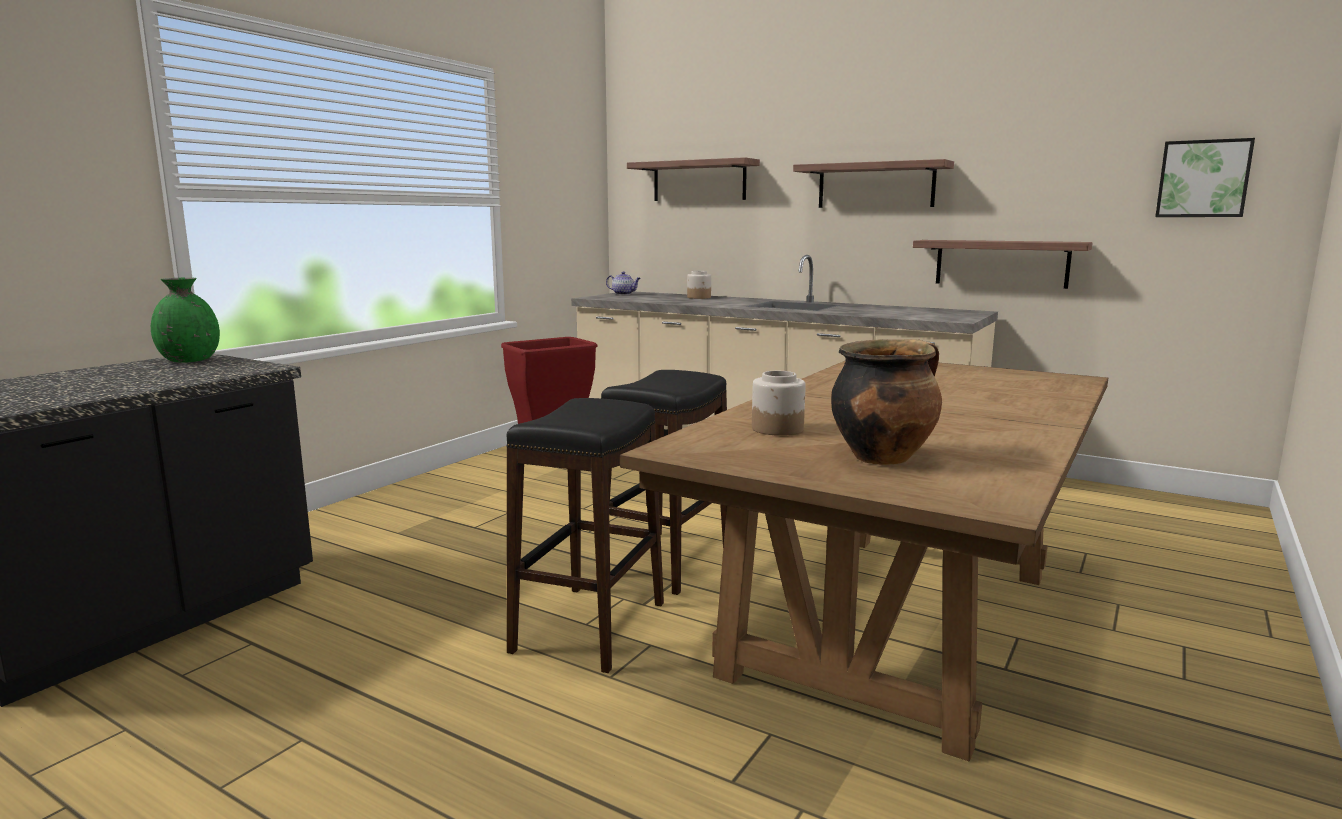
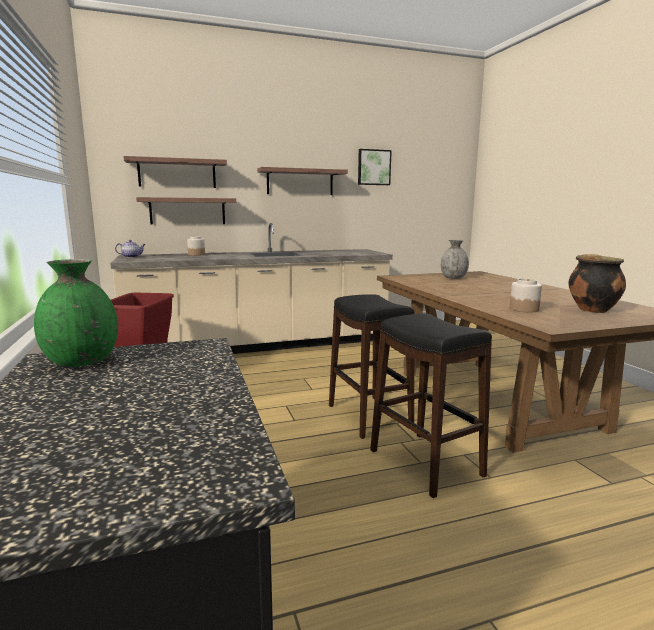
camera: 50 degrees left, 0 degrees up
shelf [913,240,1093,289] -> shelf moved to [136,197,236,225]
picture [1155,138,1255,217] -> picture moved to [358,149,392,185]
none -> grey vase [441,240,469,279]

